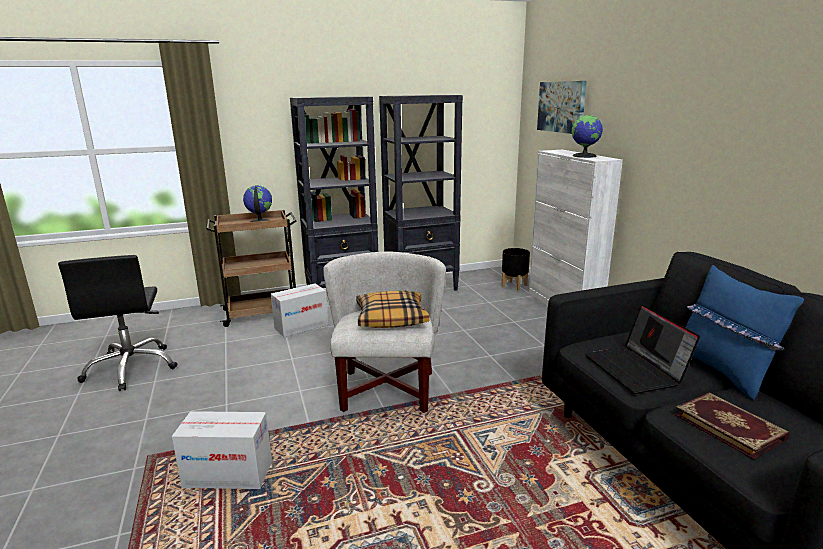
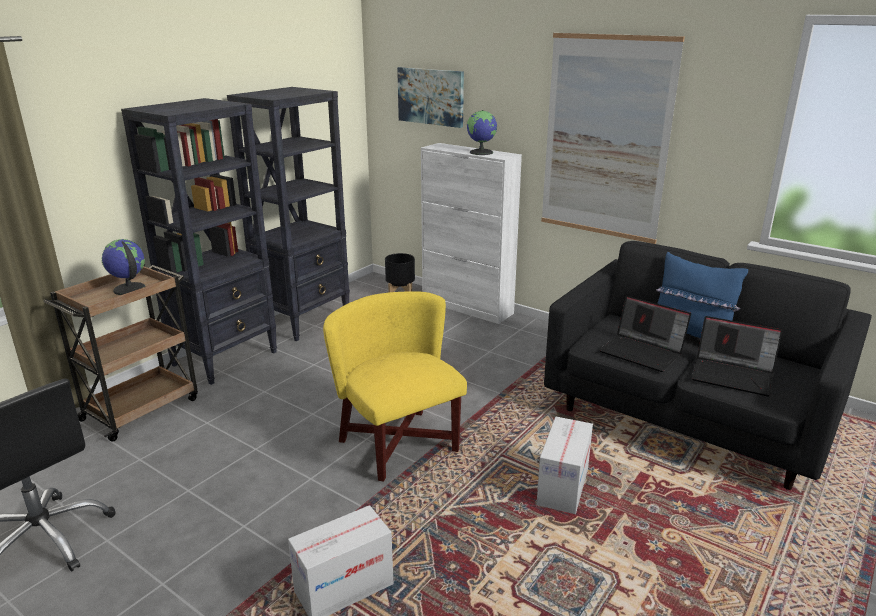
camera: 35 degrees left, 5 degrees up
cardboard box [271,284,328,337] -> cardboard box moved to [536,417,593,514]
white armchair [323,251,446,413] -> yellow armchair [323,291,467,481]
pillow [356,291,430,328] -> none
book [674,392,790,460] -> laptop [691,316,783,397]
none -> picture [541,33,685,244]

